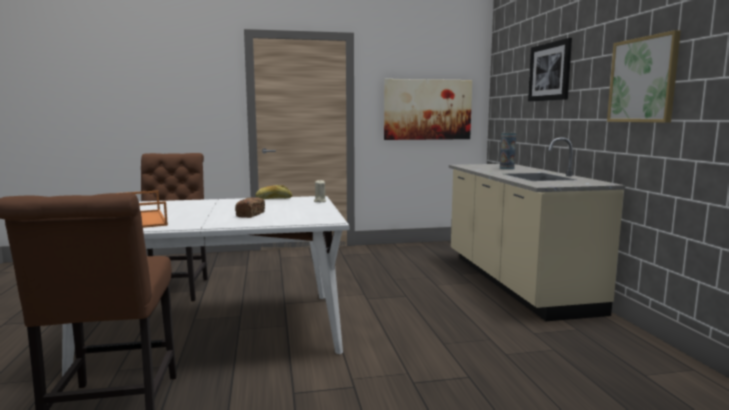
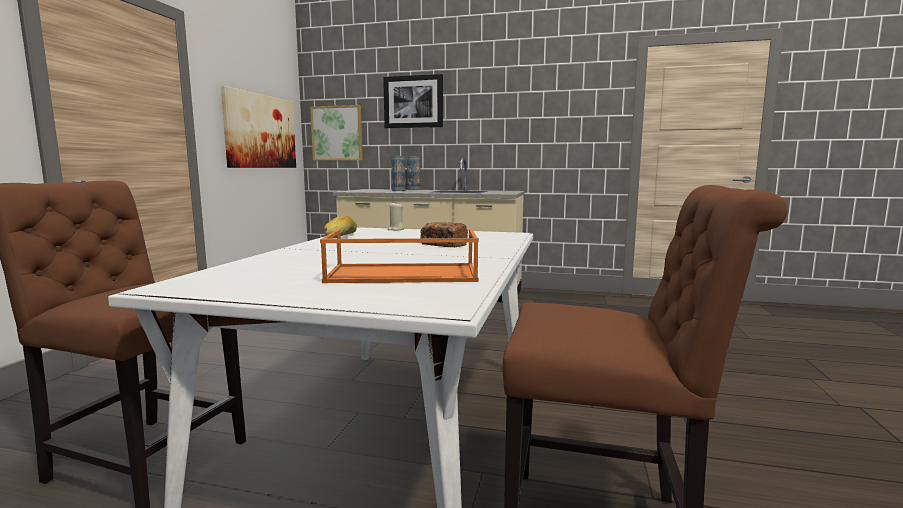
camera: 65 degrees left, 0 degrees up
picture [607,30,681,123] -> picture moved to [310,105,363,161]
none -> vase [407,156,420,190]

